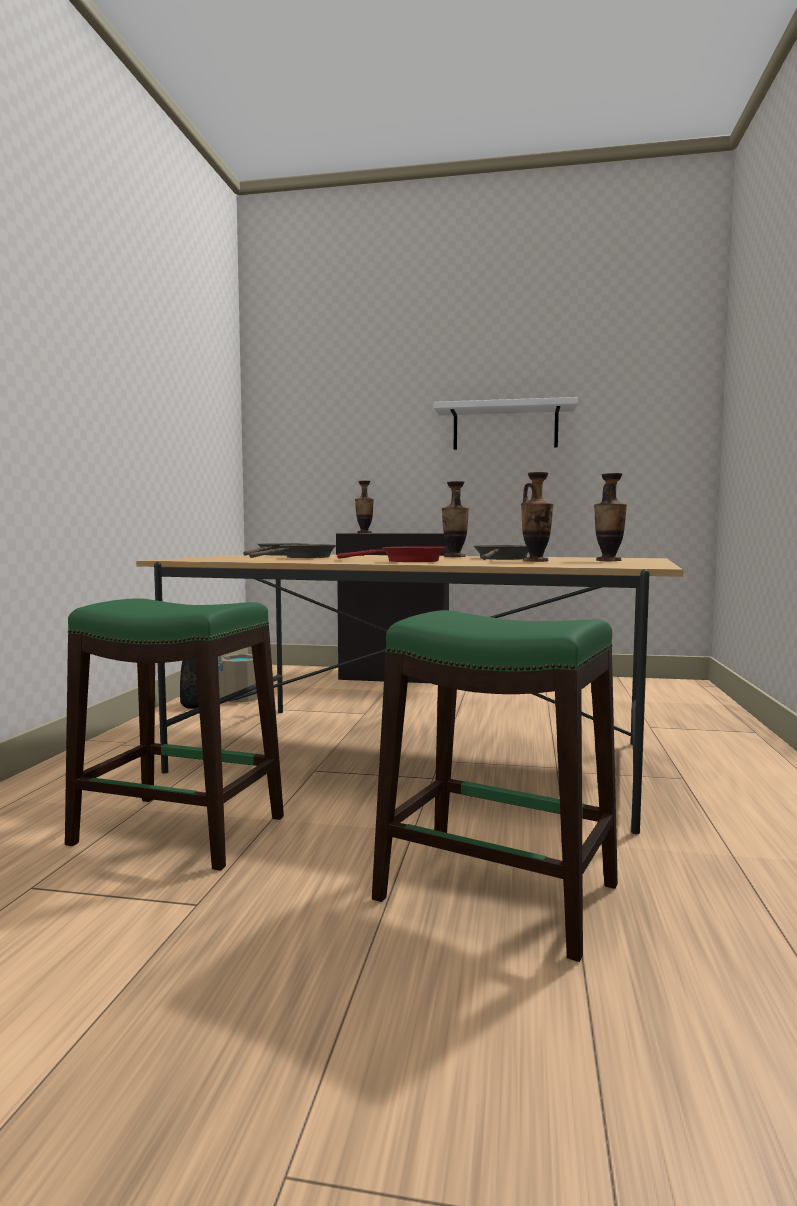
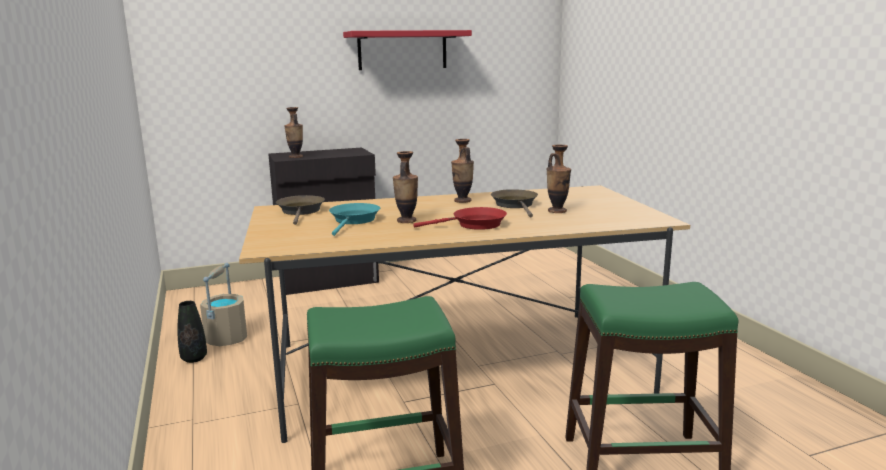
camera: 30 degrees left, 10 degrees up
brown frying pan [249,544,336,558] -> turquoise frying pan [329,203,380,236]
white shelf [434,397,578,450] -> red shelf [343,30,472,70]
vase [594,473,627,561] -> vase moved to [393,151,418,223]

